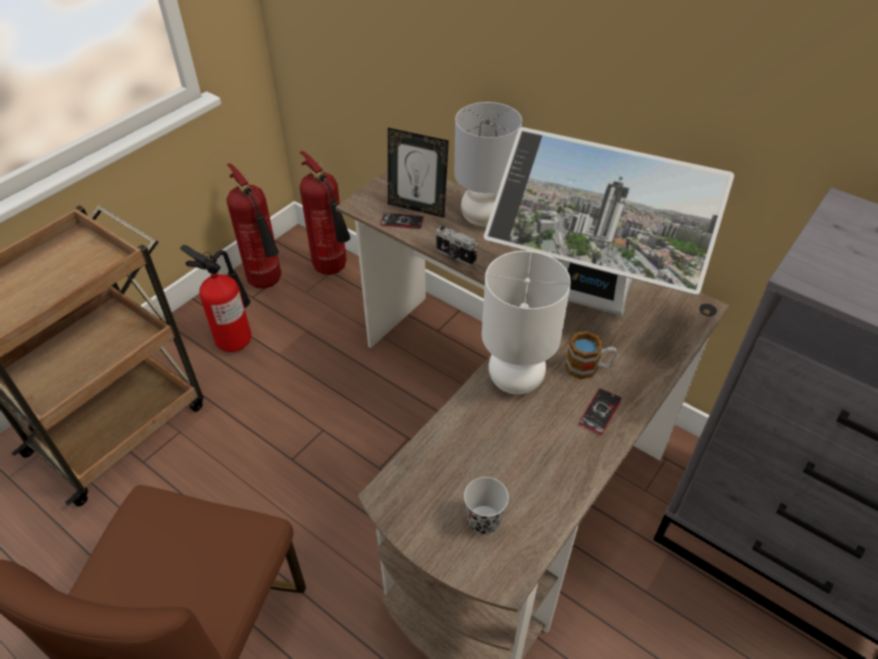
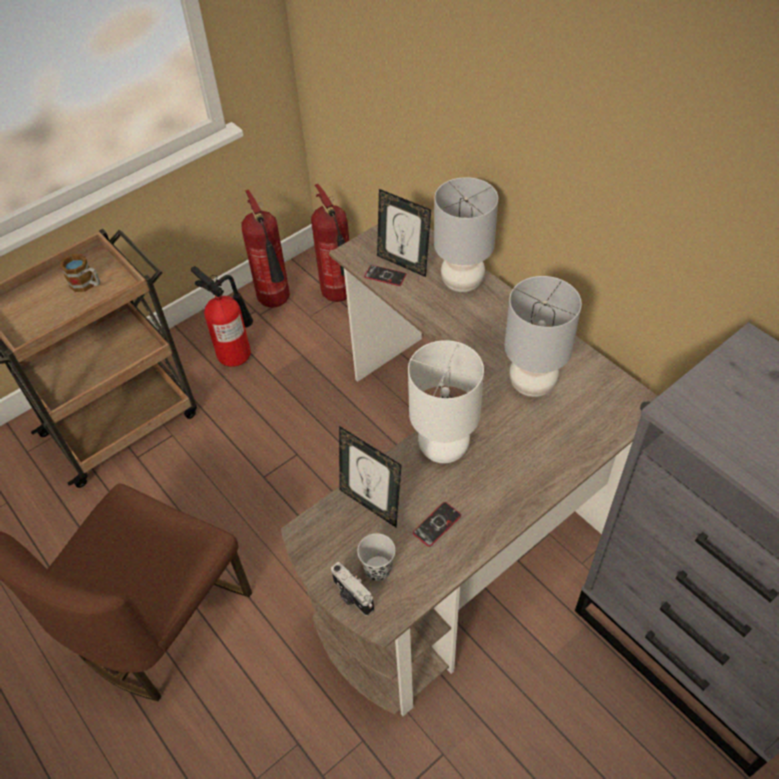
camera: 15 degrees right, 5 degrees up
camera [436,226,477,266] -> camera moved to [331,562,374,616]
monitor [484,127,734,316] -> grey table lamp [504,276,582,397]
mug [565,331,617,380] -> mug moved to [60,254,100,292]
phone [579,388,622,434] -> phone moved to [413,502,461,547]
none -> picture frame [339,426,402,527]

